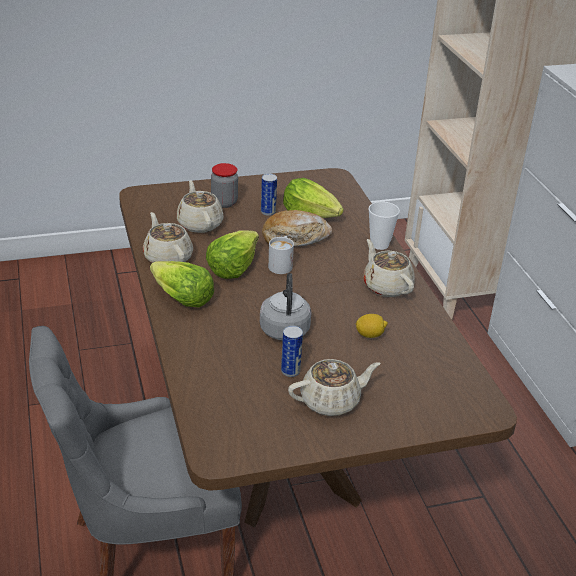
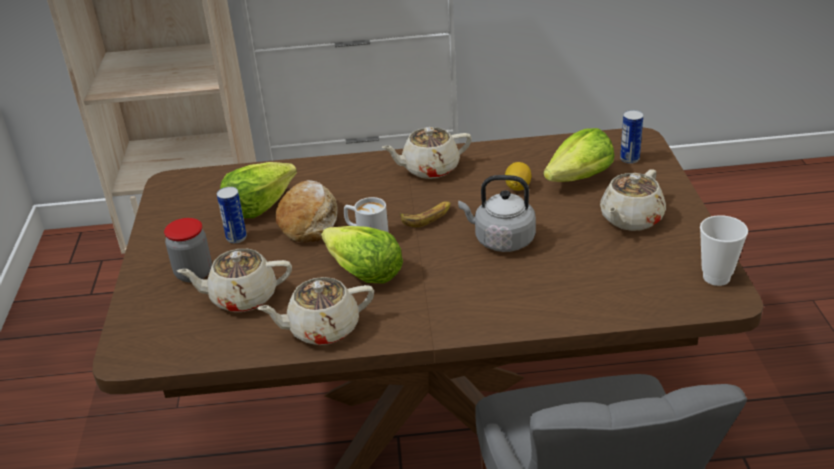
camera: 75 degrees left, 0 degrees up
lettuce [150,261,214,307] -> lettuce moved to [544,128,614,182]
can [281,326,303,377] -> can moved to [620,110,643,164]
beige teapot [288,359,380,416] -> beige teapot turned 135 degrees counterclockwise [600,169,666,231]
cup [368,202,400,250] -> cup moved to [700,215,748,286]
none -> banana [400,201,451,227]

